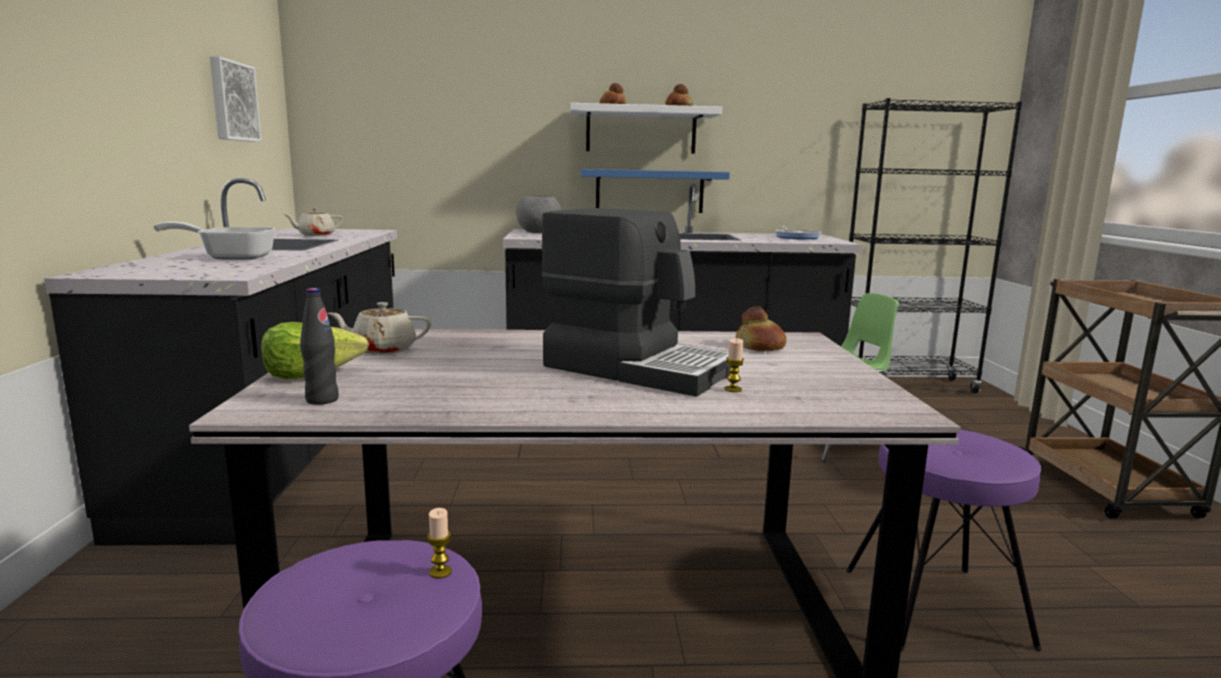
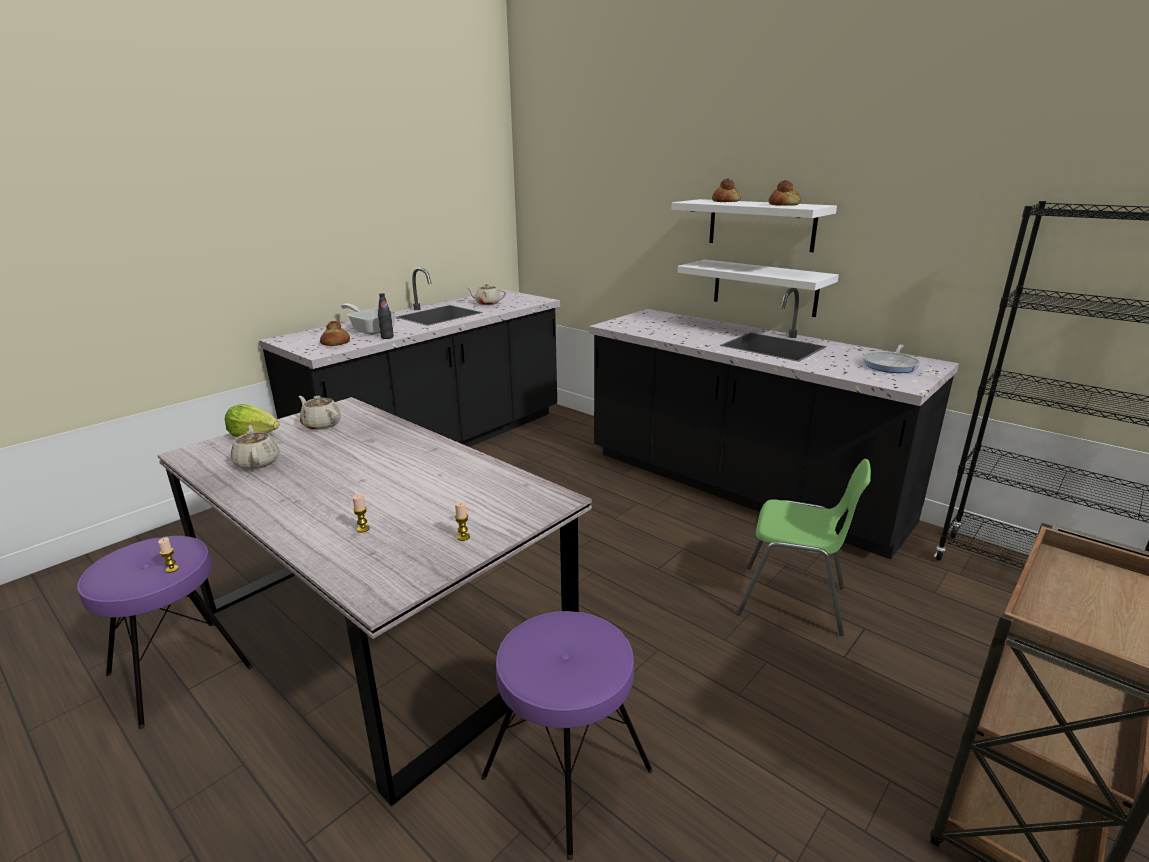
camera: 45 degrees right, 10 degrees up
picture [210,56,262,142] -> none
black bottle [300,288,339,405] -> black bottle moved to [378,293,394,339]
grey bowl [516,196,561,233] -> none
coffee machine [542,208,731,397] -> none
blue shelf [581,169,730,213] -> white shelf [677,260,839,317]
bread [736,306,787,351] -> bread moved to [320,321,350,346]
none -> beige teapot [231,425,279,470]
none -> candle [455,502,470,541]

